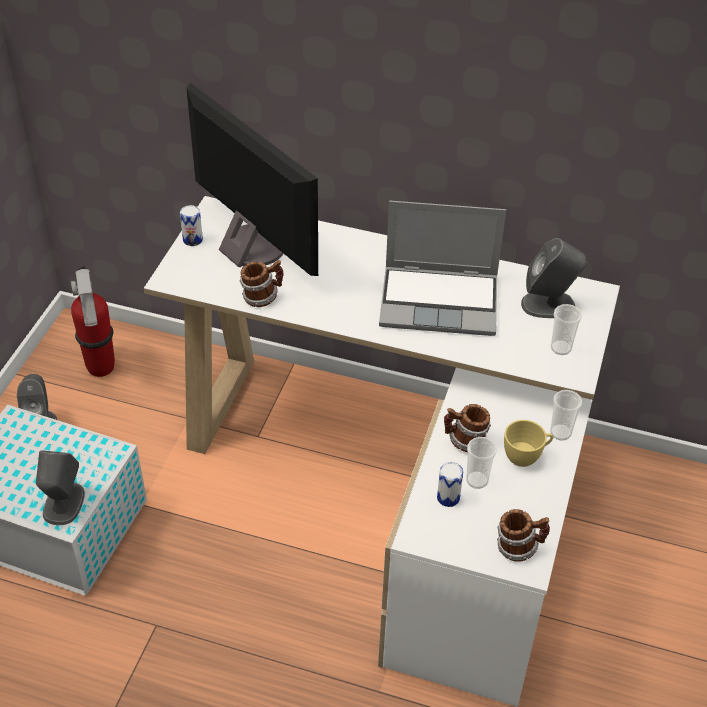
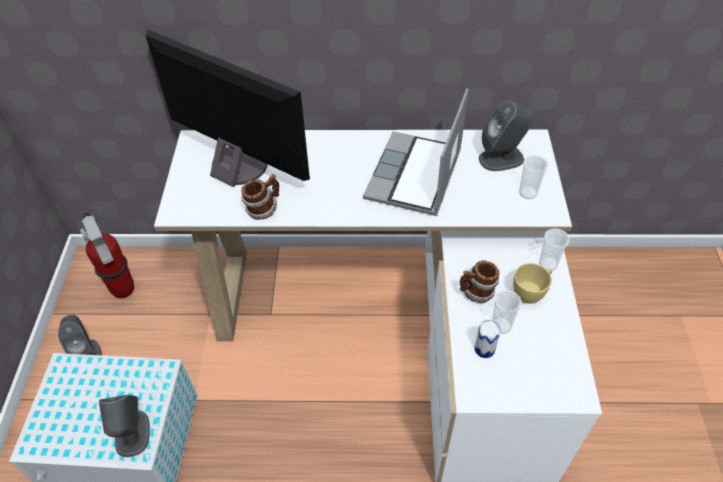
camera: 15 degrees left, 5 degrees up
can [180,205,203,246] -> none
laptop [379,201,506,336] -> laptop turned 120 degrees clockwise [363,88,469,216]
mug [497,509,550,561] -> none

